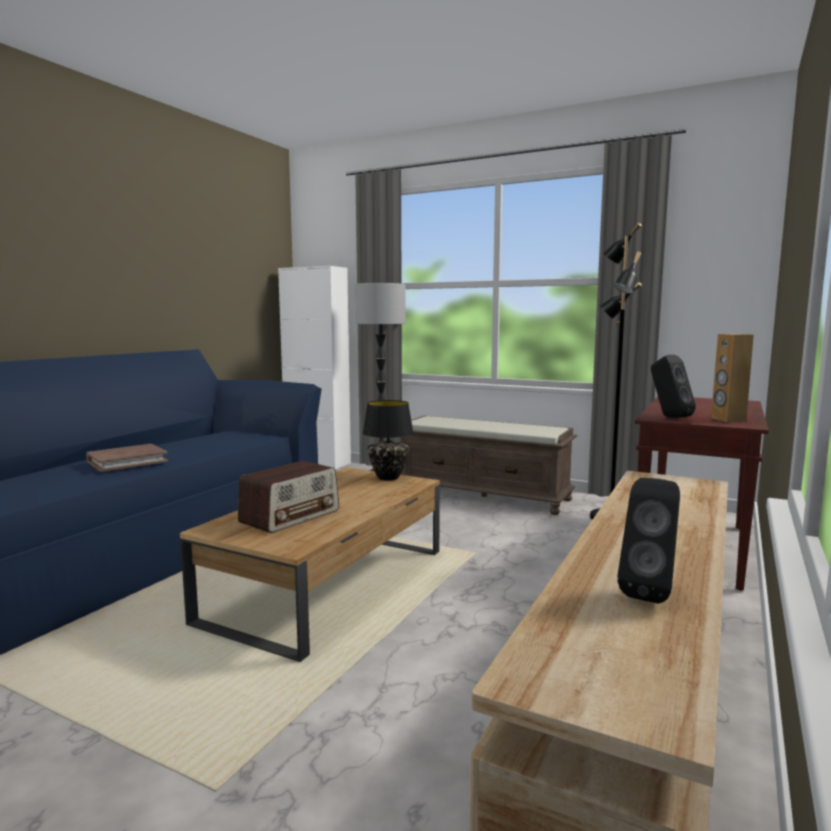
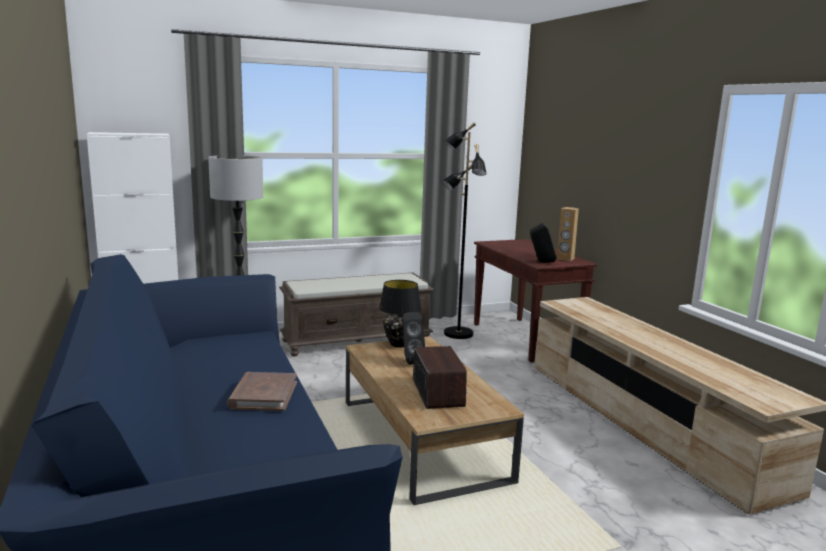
camera: 50 degrees left, 5 degrees up
black speaker [617,478,680,604] -> black speaker moved to [402,312,425,365]

